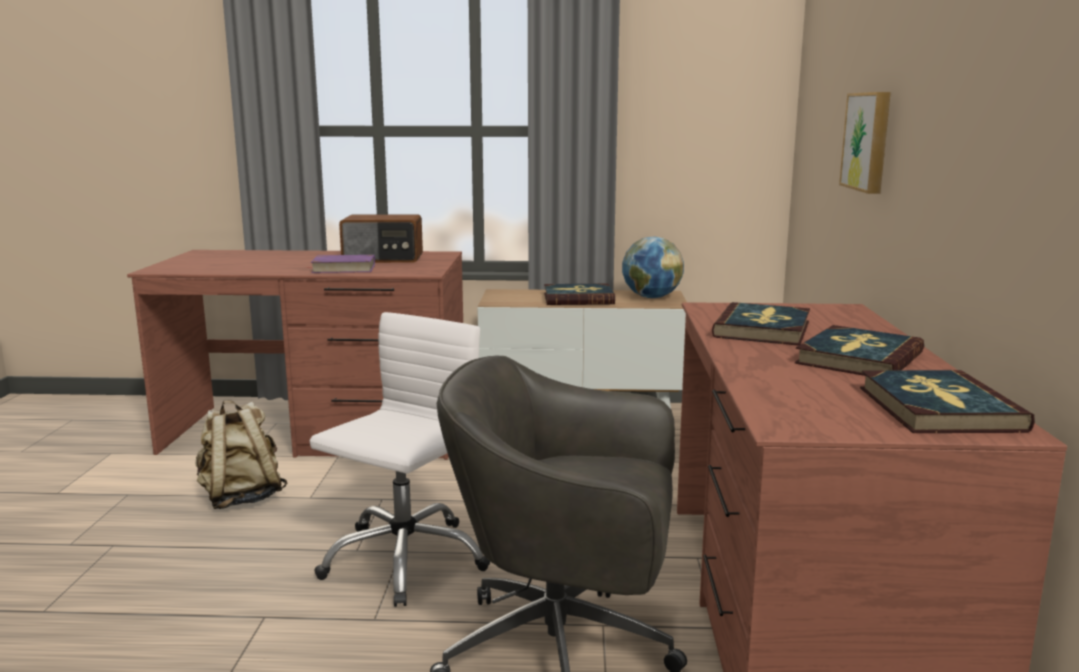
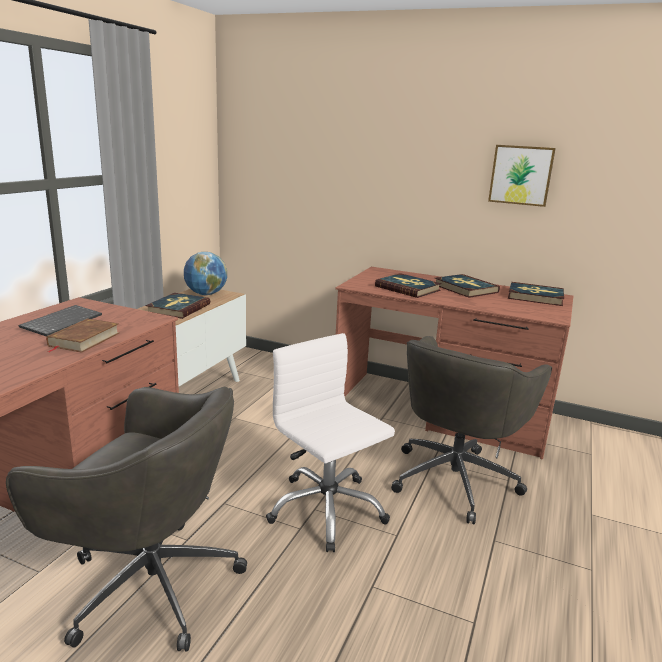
camera: 70 degrees left, 5 degrees up
beige backpack [195,400,287,509] -> grey office chair [6,387,247,651]
purple book [306,255,375,273] -> brown book [46,318,119,353]
radio [339,214,423,263] -> keyboard [19,305,102,337]
picture [839,92,891,194] -> picture moved to [488,145,556,207]

